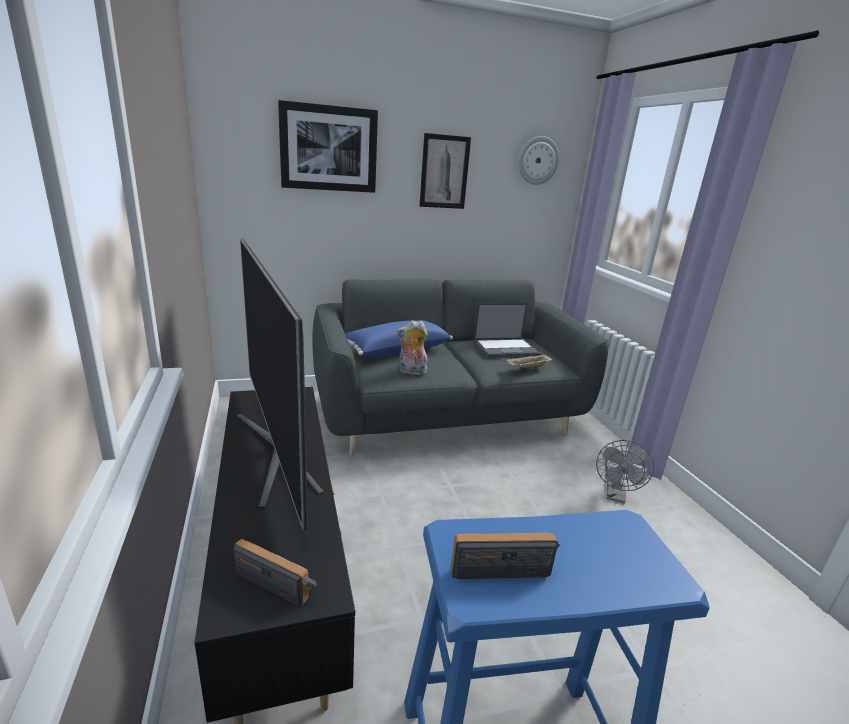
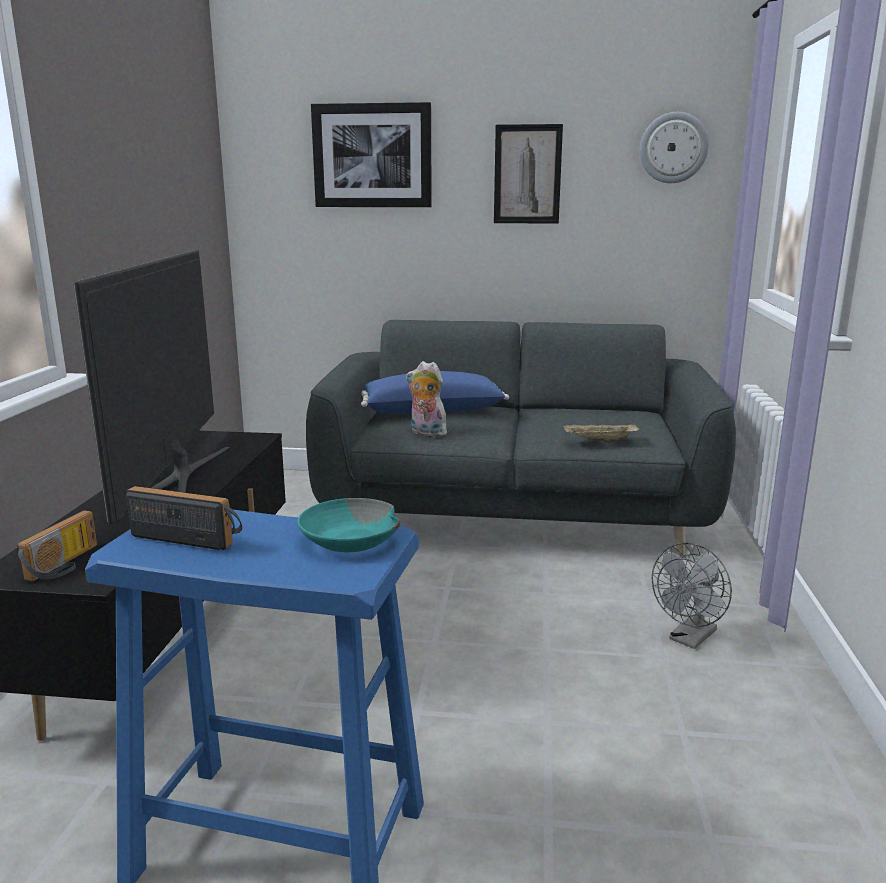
camera: 25 degrees right, 5 degrees down
radio [234,539,317,606] -> radio turned 60 degrees clockwise [17,510,97,582]
laptop [473,303,541,357] -> none
none -> turquoise bowl [298,498,400,552]

